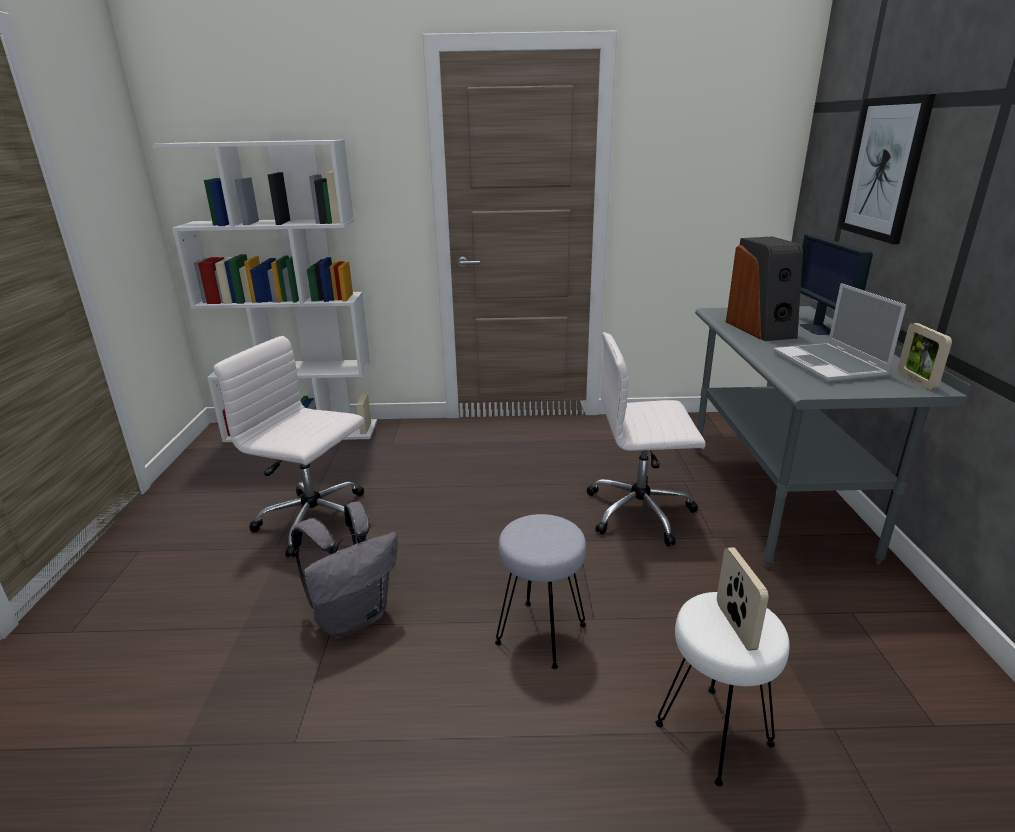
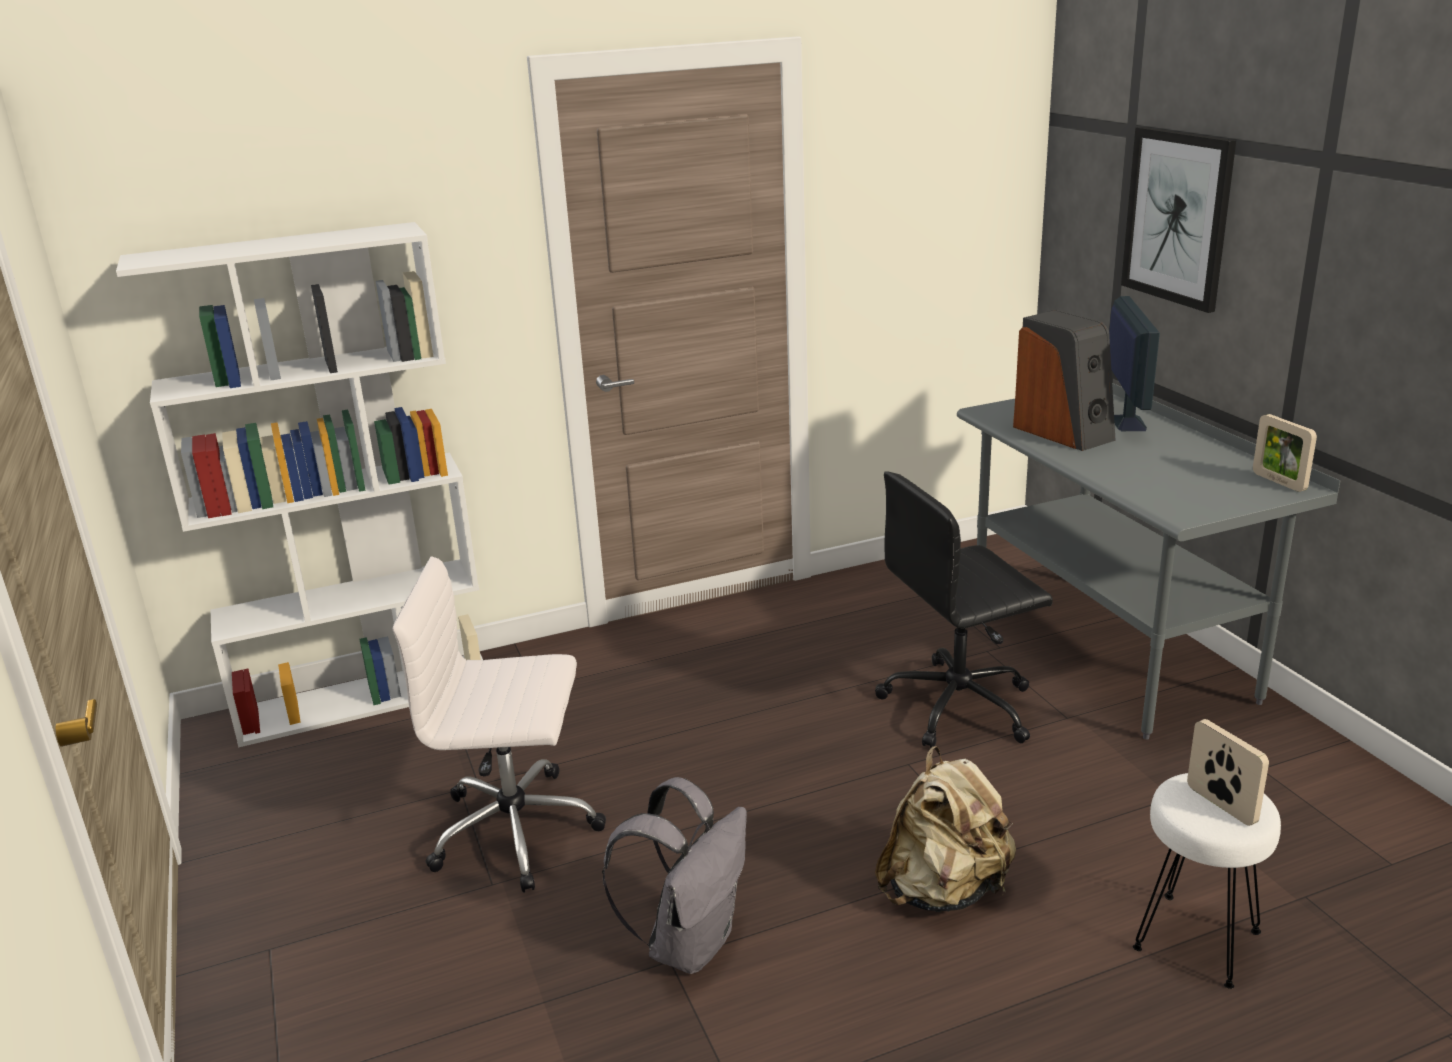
camera: 20 degrees left, 0 degrees up
grey stool [495,514,586,669] -> beige backpack [875,746,1016,912]
white office chair [587,332,706,547] -> black office chair [875,471,1053,748]
laptop [773,283,906,382] -> none
monitor [799,234,873,335] -> monitor turned 150 degrees counterclockwise [1109,296,1160,431]

